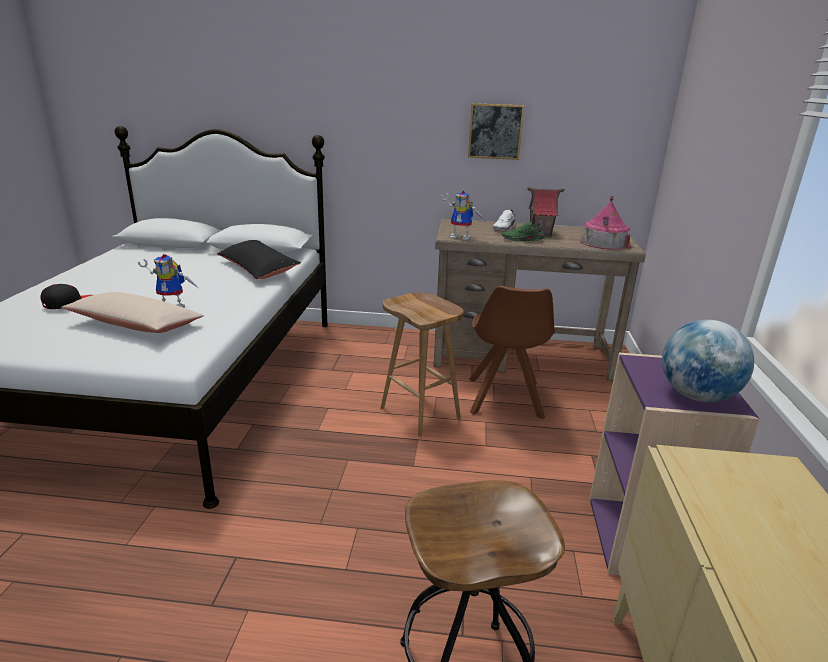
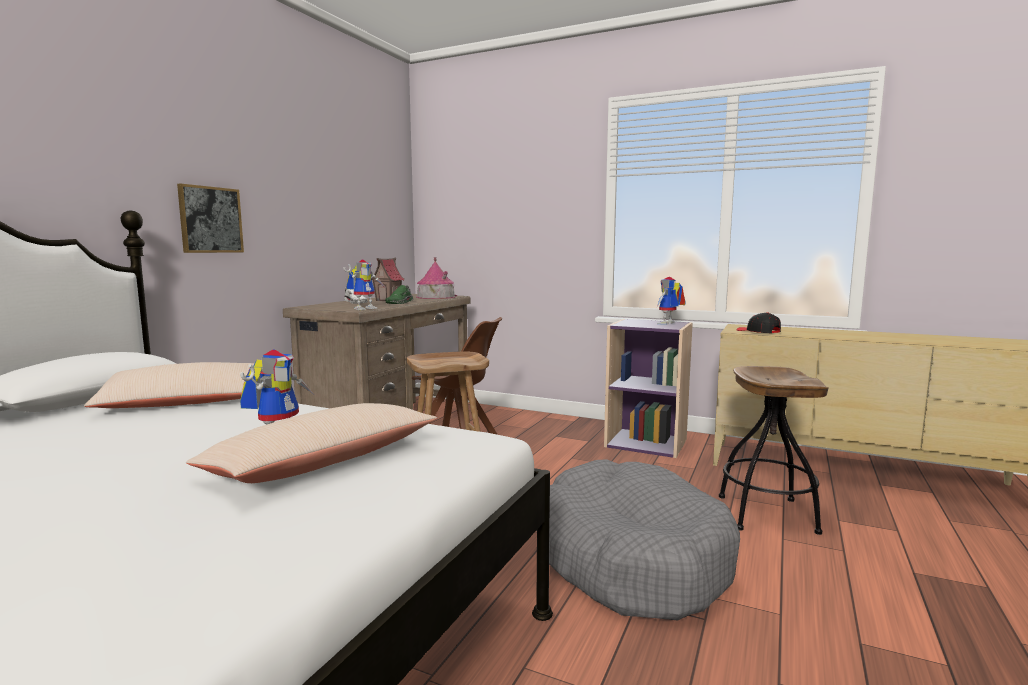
camera: 70 degrees left, 15 degrees down
black cap [40,284,92,309] -> black cap moved to [736,312,781,333]
black pillow [217,240,301,279] -> beige pillow [84,362,255,408]
picture [468,103,525,160] -> picture moved to [177,183,244,253]
globe [662,320,754,402] -> toy robot [657,277,685,325]
none -> grey dog bed [549,459,740,620]

